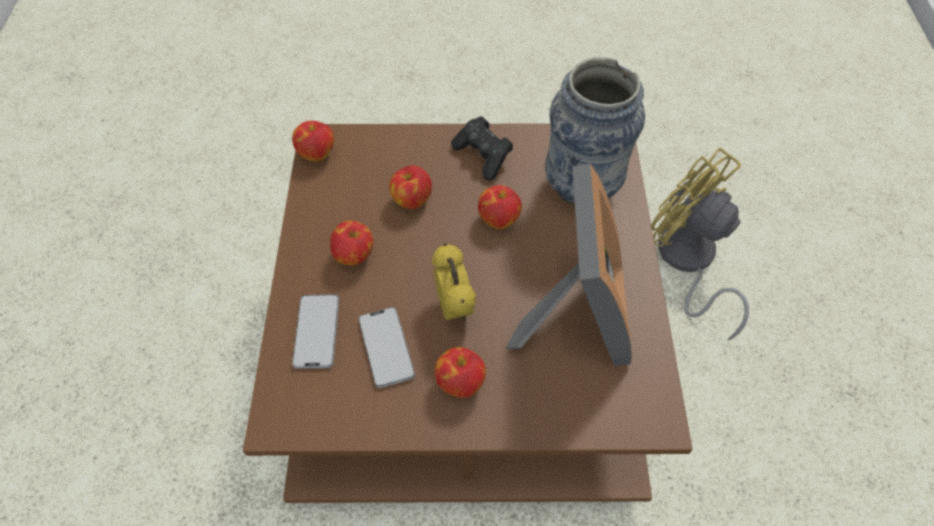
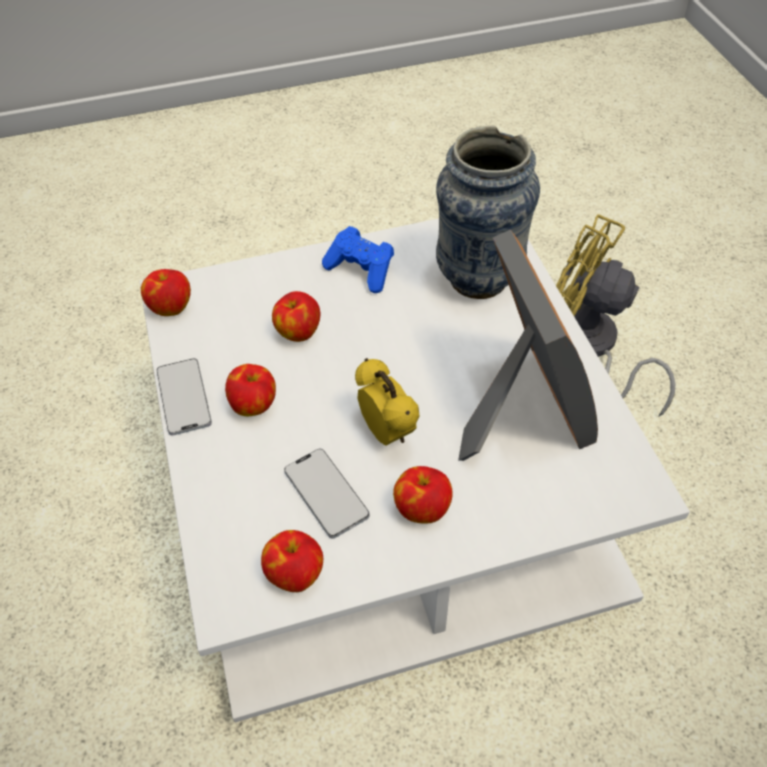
camera: 15 degrees left, 5 degrees down
brown coffee table [243,123,692,503] -> white coffee table [140,218,690,722]
phone [292,294,339,369] -> phone moved to [156,358,212,436]
black game controller [451,116,513,181] -> blue game controller [322,226,394,293]
apple [478,185,522,229] -> apple moved to [261,530,323,592]

